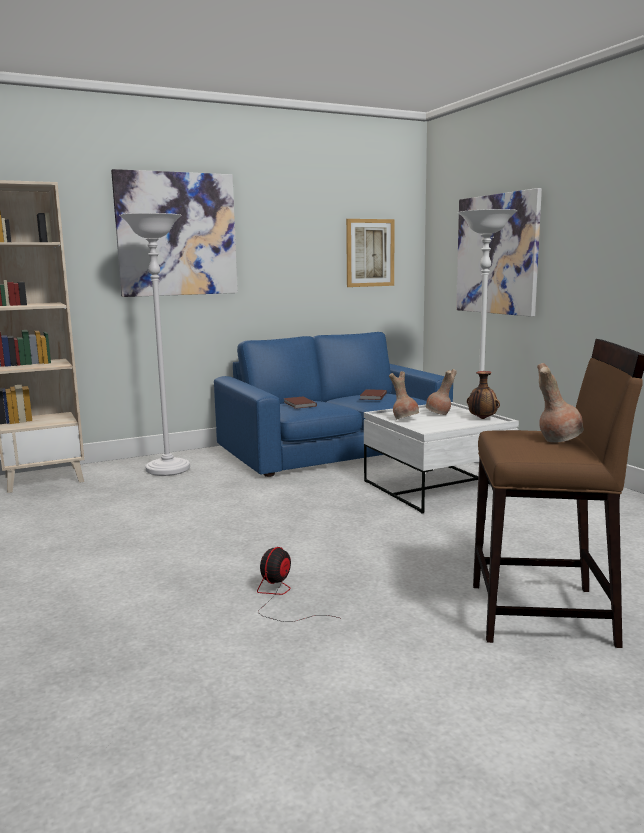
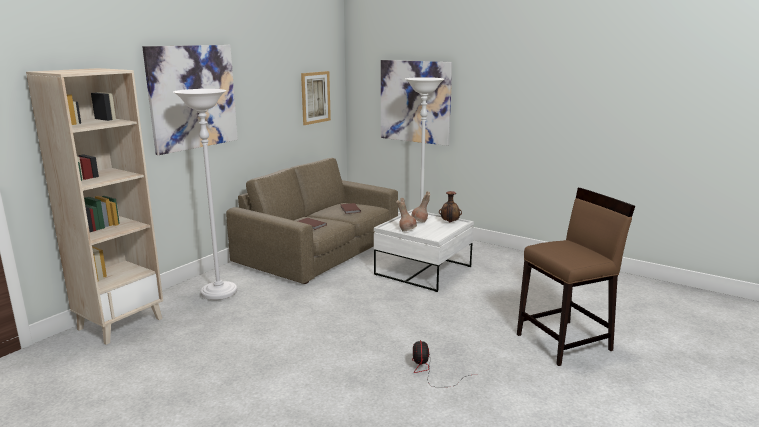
camera: 30 degrees left, 5 degrees up
blue sofa [214,332,453,477] -> brown sofa [226,158,398,284]
brown vase [537,363,584,443] -> none

